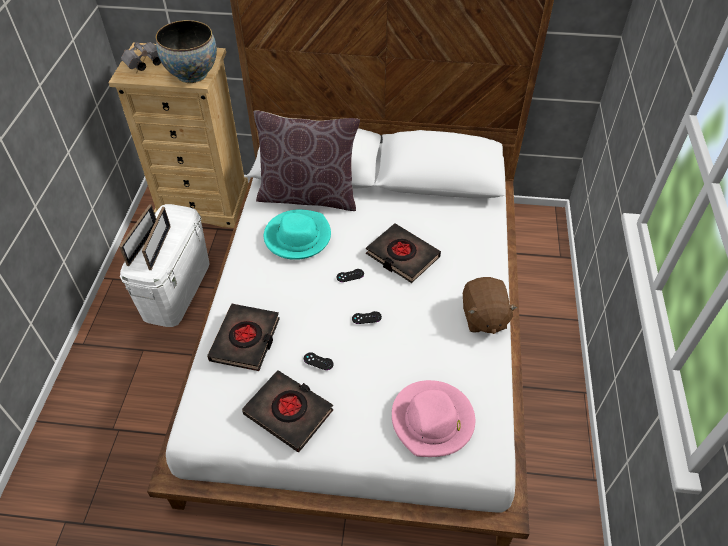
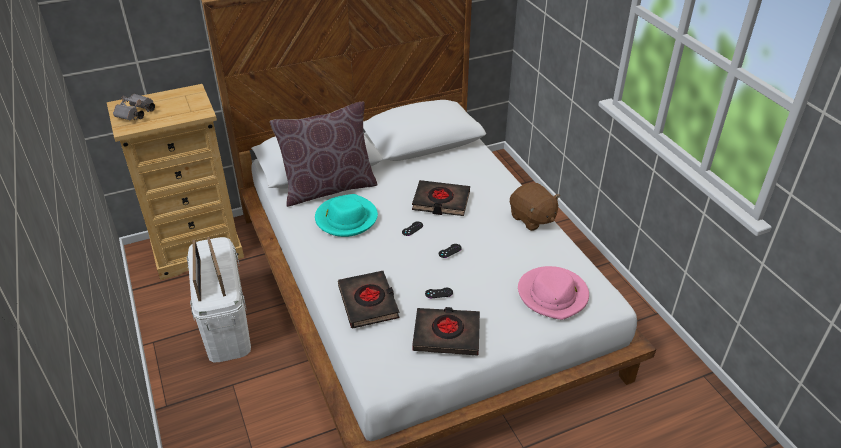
camera: 30 degrees left, 10 degrees down
bowl [156,20,217,83] -> none

